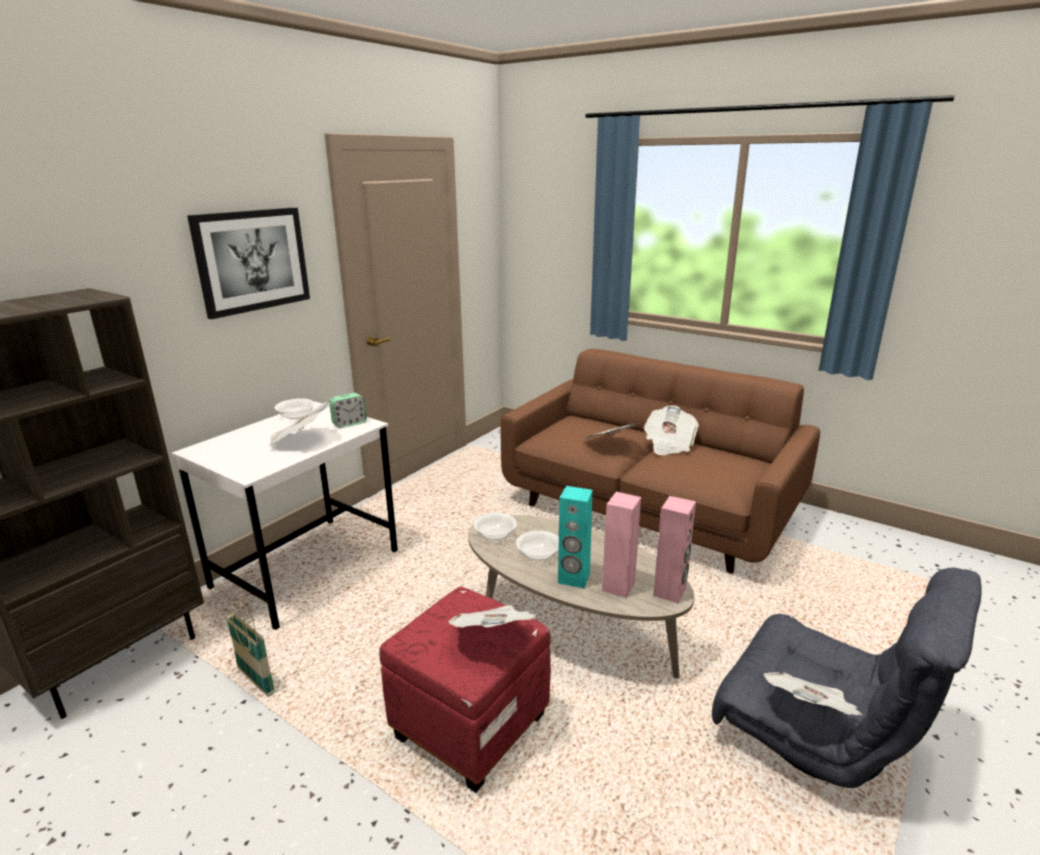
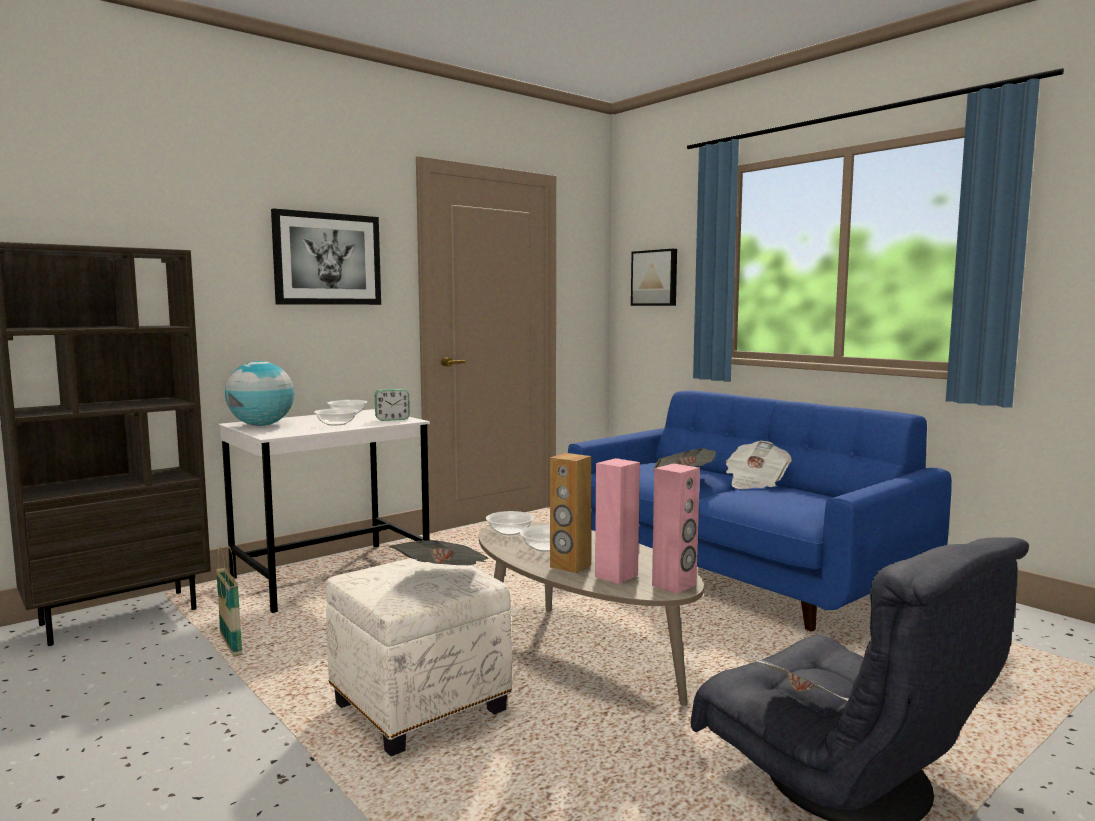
camera: 15 degrees right, 15 degrees down
newspaper [269,402,330,446] -> bowl [314,408,358,426]
red ottoman [379,587,551,793] -> white ottoman [326,558,512,756]
brown sofa [500,349,820,574] -> blue sofa [568,391,952,631]
turquoise speaker [558,486,593,588] -> brown speaker [550,453,591,573]
none -> globe [225,361,294,426]
none -> picture [631,249,677,306]

